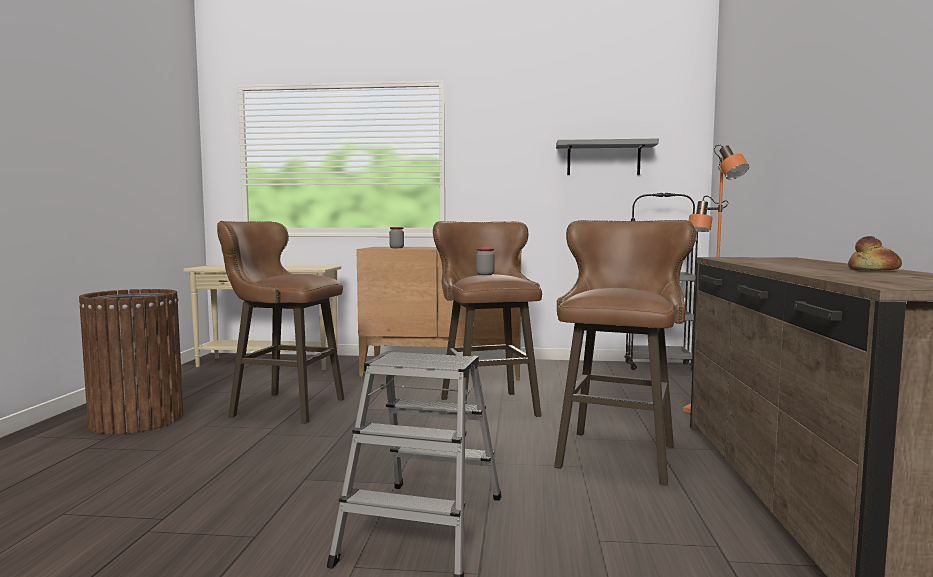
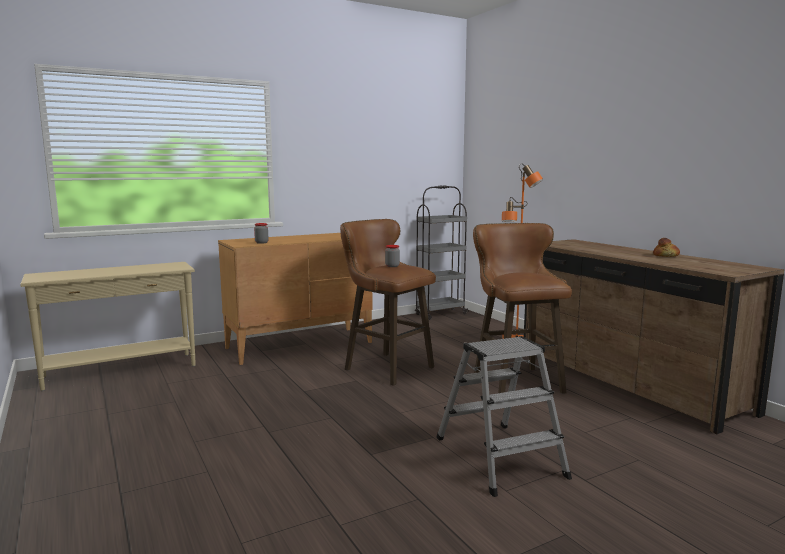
camera: 35 degrees left, 5 degrees up
brown trash can [79,289,183,434] -> none
brown stool [217,221,344,424] -> none
grey shelf [556,138,659,175] -> none

